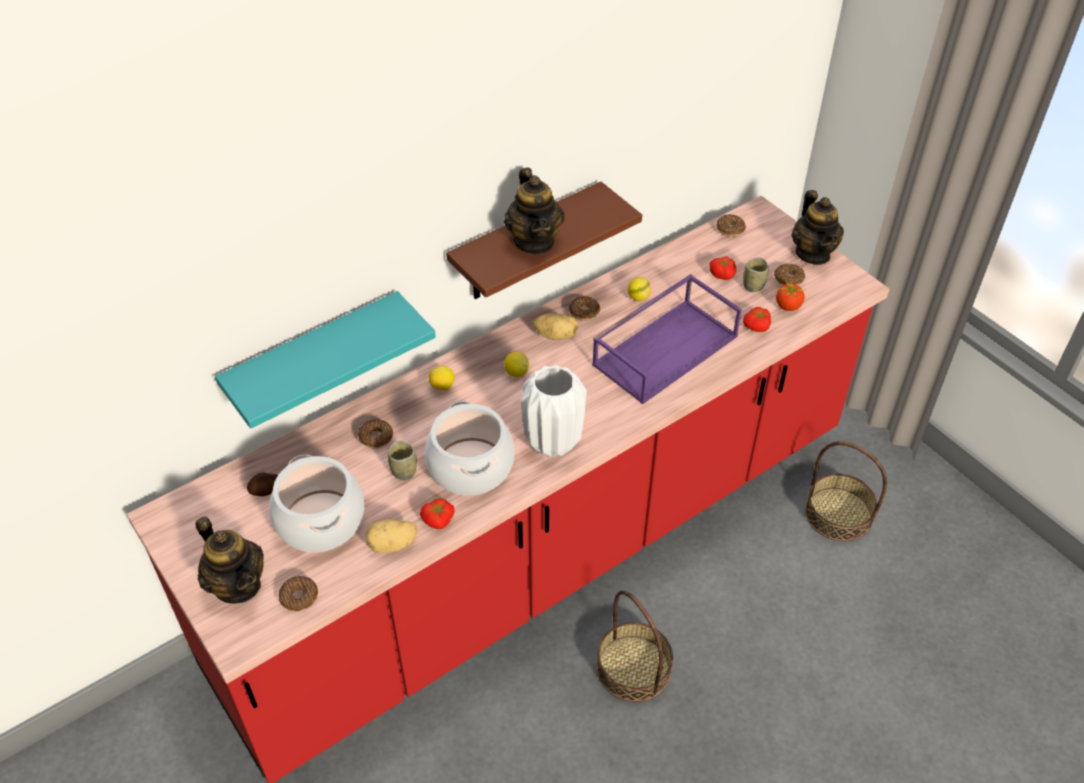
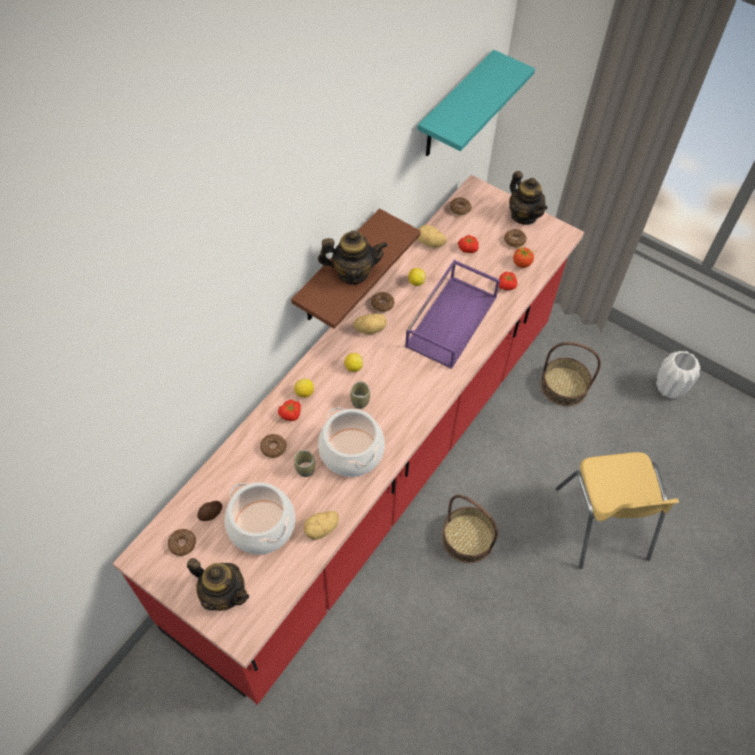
camera: 20 degrees left, 10 degrees up
turquoise shelf [215,291,436,429] -> turquoise shelf moved to [417,50,535,156]
donut [279,576,318,611] -> donut moved to [168,529,196,556]
tomato [420,499,454,529] -> tomato moved to [278,400,301,421]
teapot [504,168,565,254] -> teapot turned 60 degrees counterclockwise [318,230,388,285]
white vase [521,365,587,457] -> white vase moved to [656,351,700,398]
cup [743,258,769,292] -> cup moved to [350,381,370,409]
none -> potato [417,225,447,248]
none -> yellow chair [556,452,679,569]

